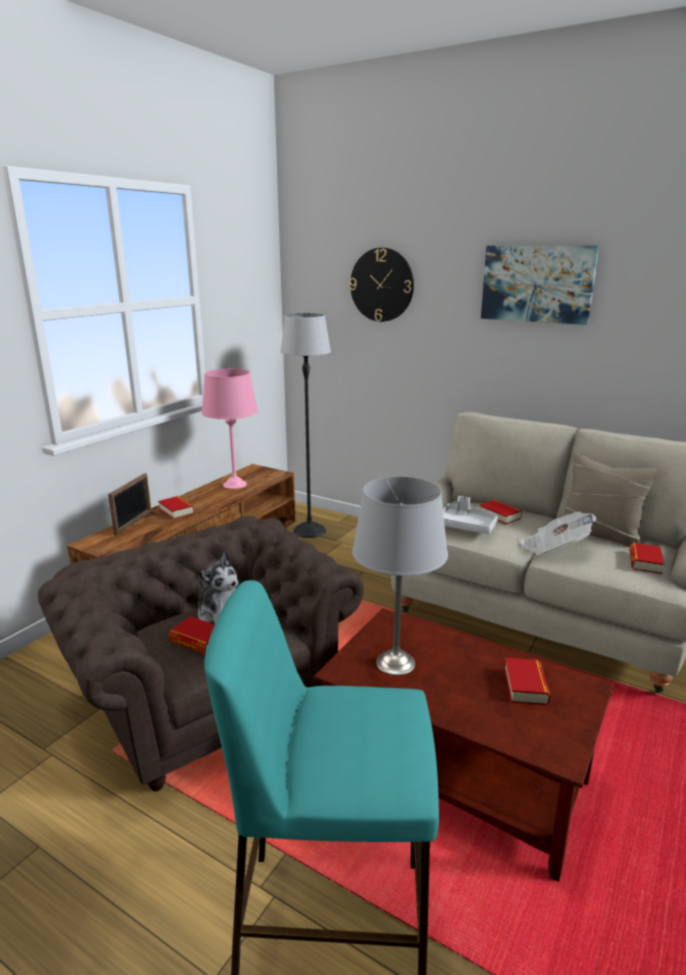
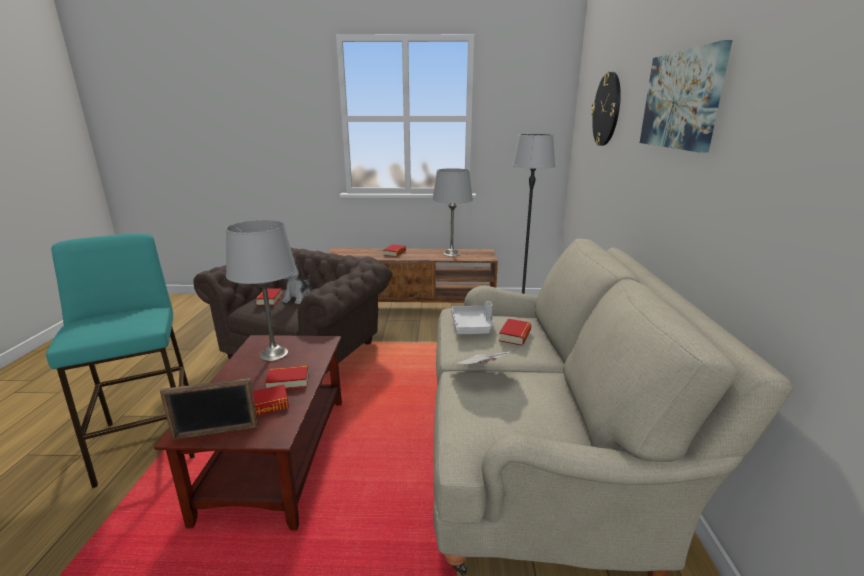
camera: 60 degrees right, 0 degrees up
picture frame [108,473,152,536] -> picture frame moved to [160,378,258,440]
pink table lamp [202,369,258,489] -> grey table lamp [432,168,473,257]
beige pillow [561,453,659,546] -> none
book [629,543,664,574] -> book moved to [265,366,309,390]

